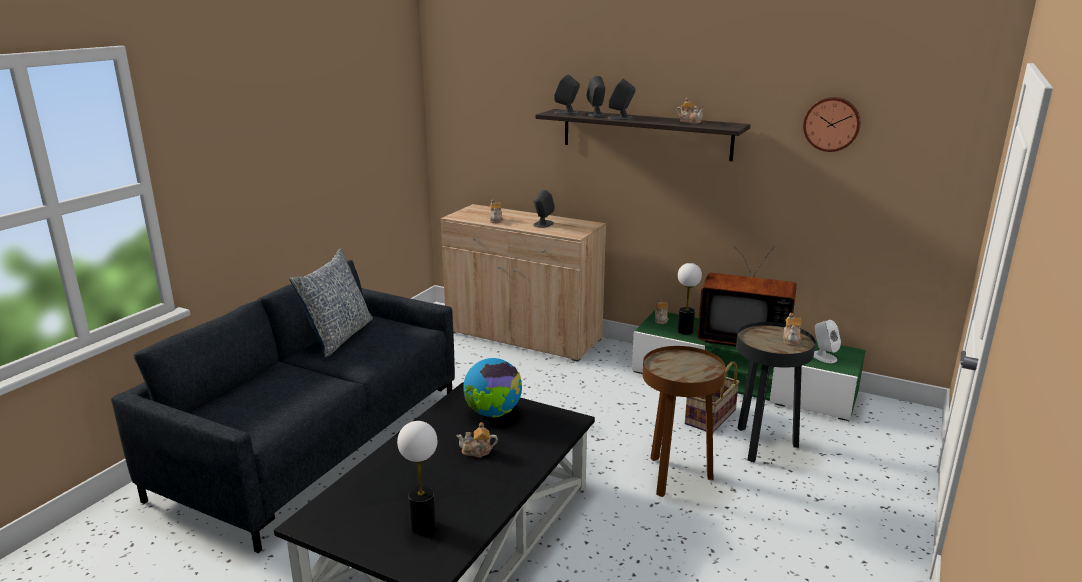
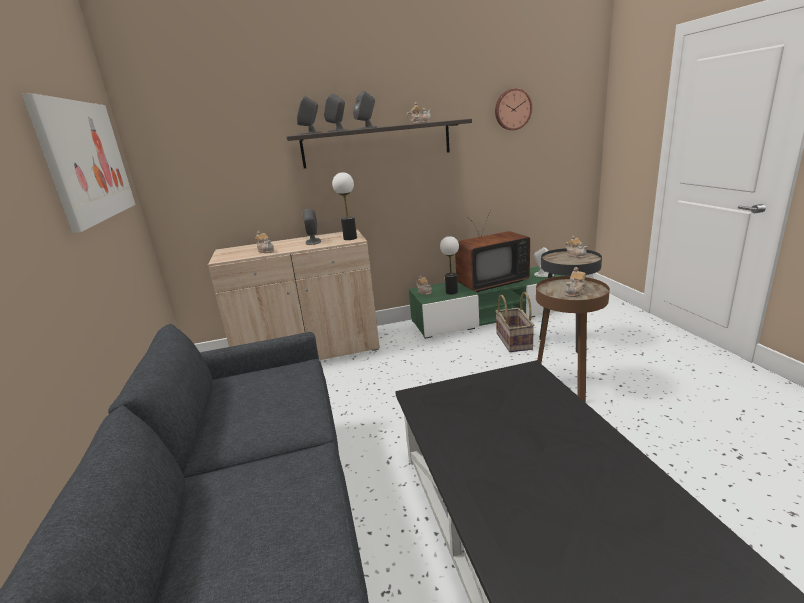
camera: 40 degrees left, 0 degrees up
pillow [290,248,373,358] -> none
table lamp [397,421,437,534] -> table lamp moved to [332,172,357,240]
teapot [456,422,498,458] -> teapot moved to [564,267,586,297]
globe [463,358,522,418] -> none
none -> picture [22,93,135,233]

